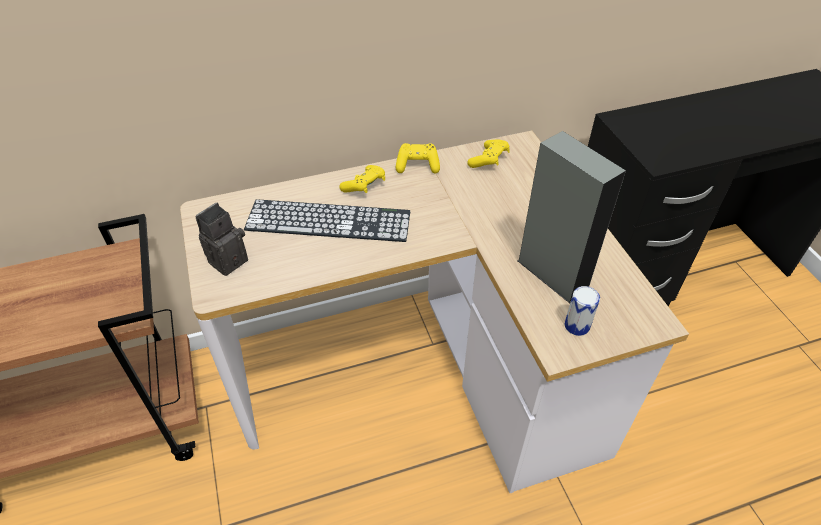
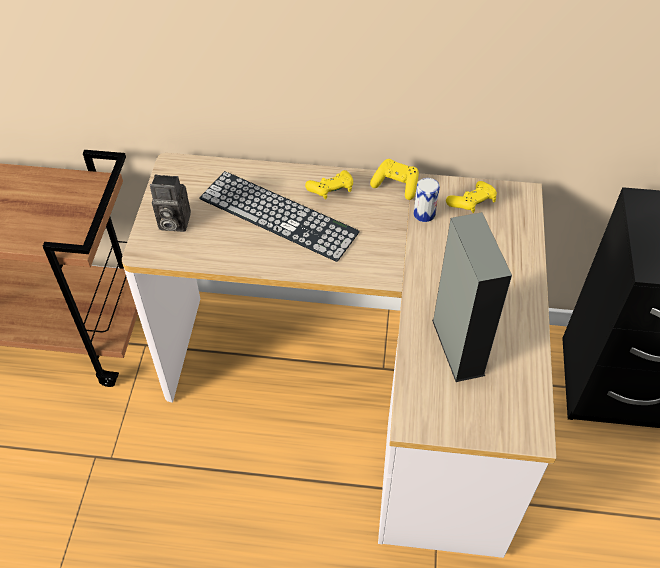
camera: 25 degrees right, 5 degrees up
camera [195,203,248,276] -> camera turned 150 degrees counterclockwise [150,174,191,232]
can [565,286,600,336] -> can moved to [414,178,440,222]

